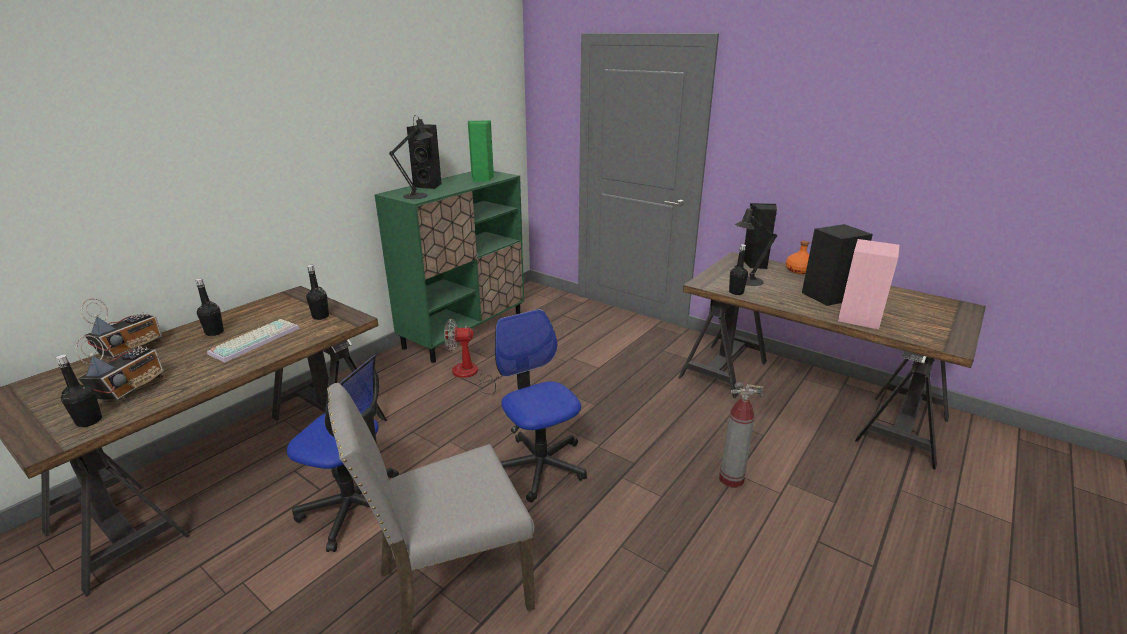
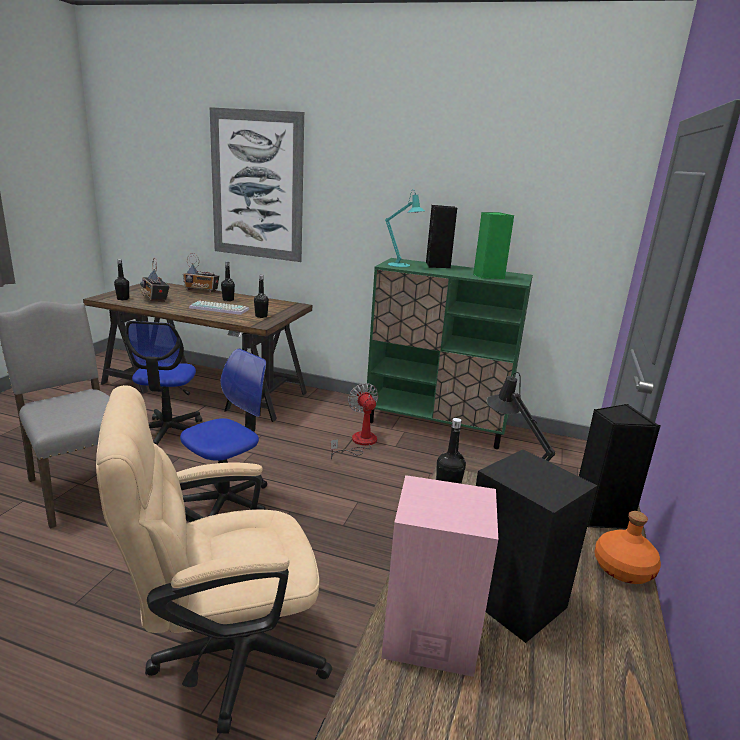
camera: 70 degrees right, 5 degrees down
radio [76,335,164,402] -> radio turned 60 degrees clockwise [140,258,170,302]
black table lamp [389,115,433,199] -> turquoise table lamp [385,191,425,267]
fire extinguisher [719,382,764,488] -> beige office chair [96,385,332,733]
none -> picture [210,107,304,262]

